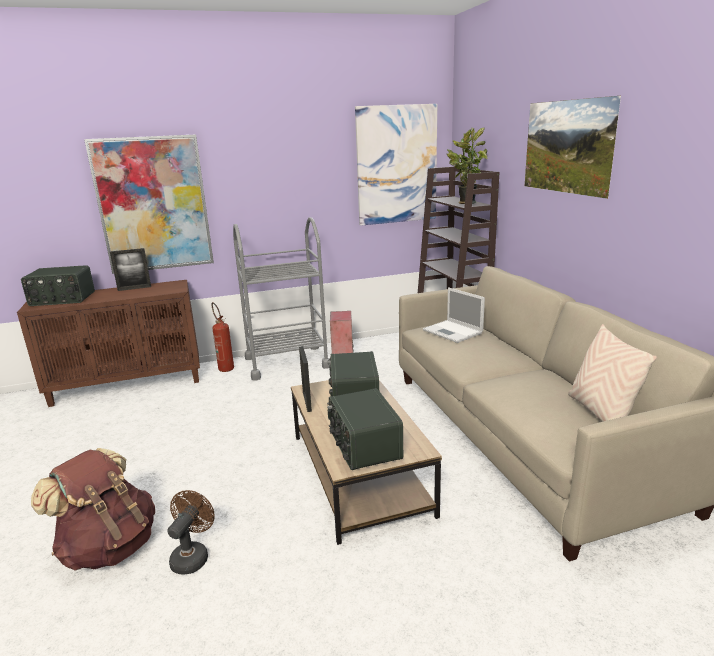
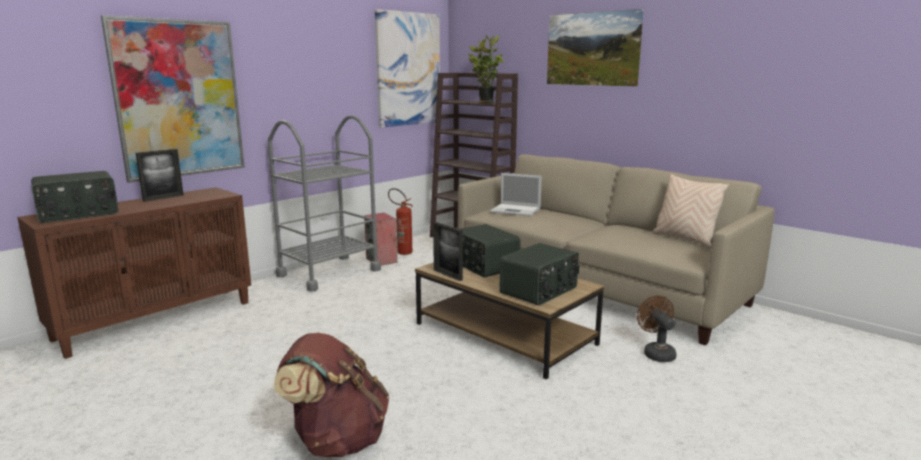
camera: 30 degrees left, 5 degrees down
brown fan [167,490,215,575] -> brown fan moved to [637,295,677,362]
fire extinguisher [211,302,234,372] -> fire extinguisher moved to [388,188,413,255]
radio [327,388,403,470] -> radio turned 90 degrees counterclockwise [499,243,579,306]

